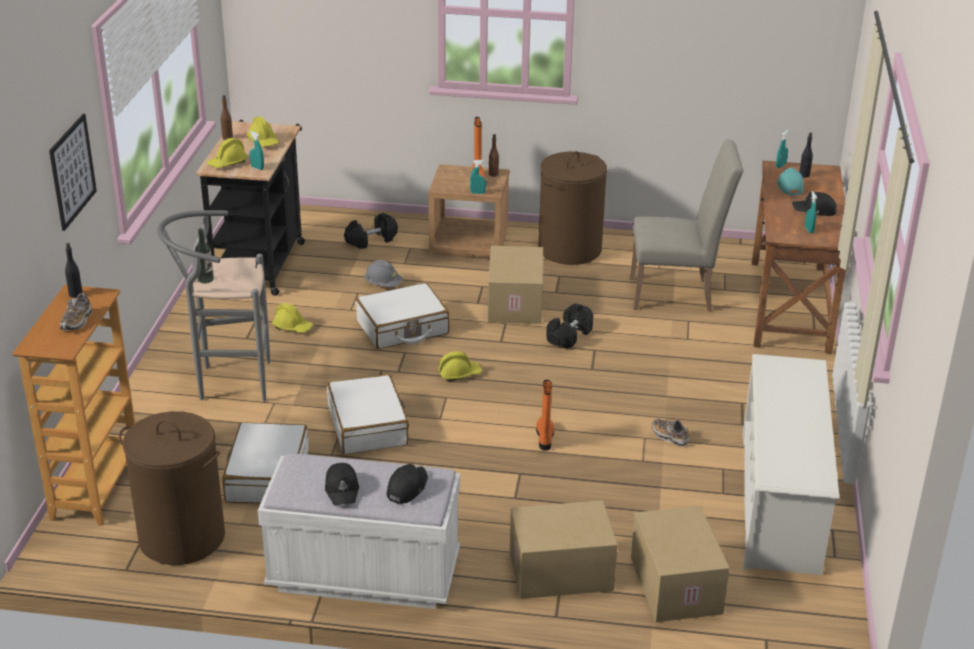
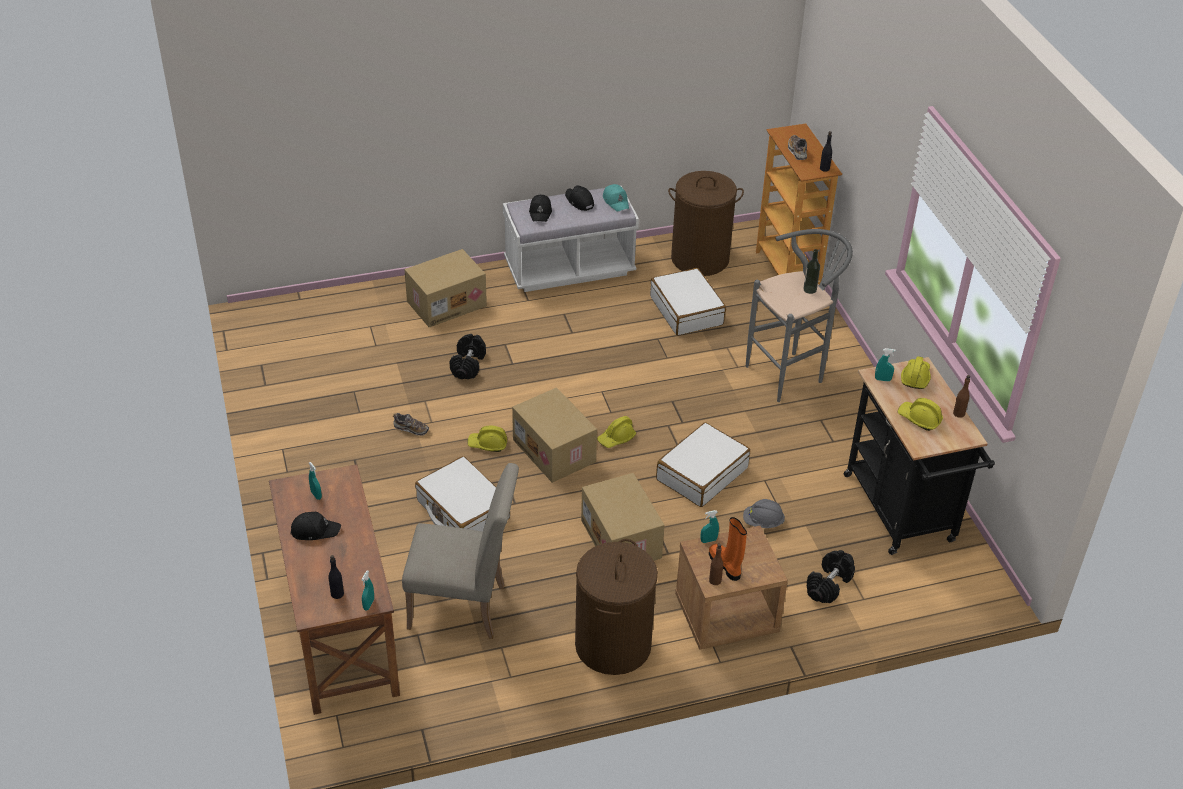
camera: 155 degrees right, 10 degrees up
picture [49,114,97,231] -> none
yellow hard hat [272,303,313,333] -> yellow hard hat moved to [467,425,507,452]
white suitcase [327,374,409,454] -> white suitcase moved to [415,456,510,532]
orange boot [536,380,554,451] -> none
black dumbbell [546,303,593,349] -> black dumbbell moved to [450,334,486,379]
beige chair [630,140,743,311] -> beige chair turned 150 degrees counterclockwise [402,463,519,639]
cardboard box [631,506,730,622] -> cardboard box moved to [512,388,597,483]
white shoe rack [743,354,839,575] -> none
turquoise cap [777,168,803,195] -> turquoise cap moved to [603,184,629,212]

